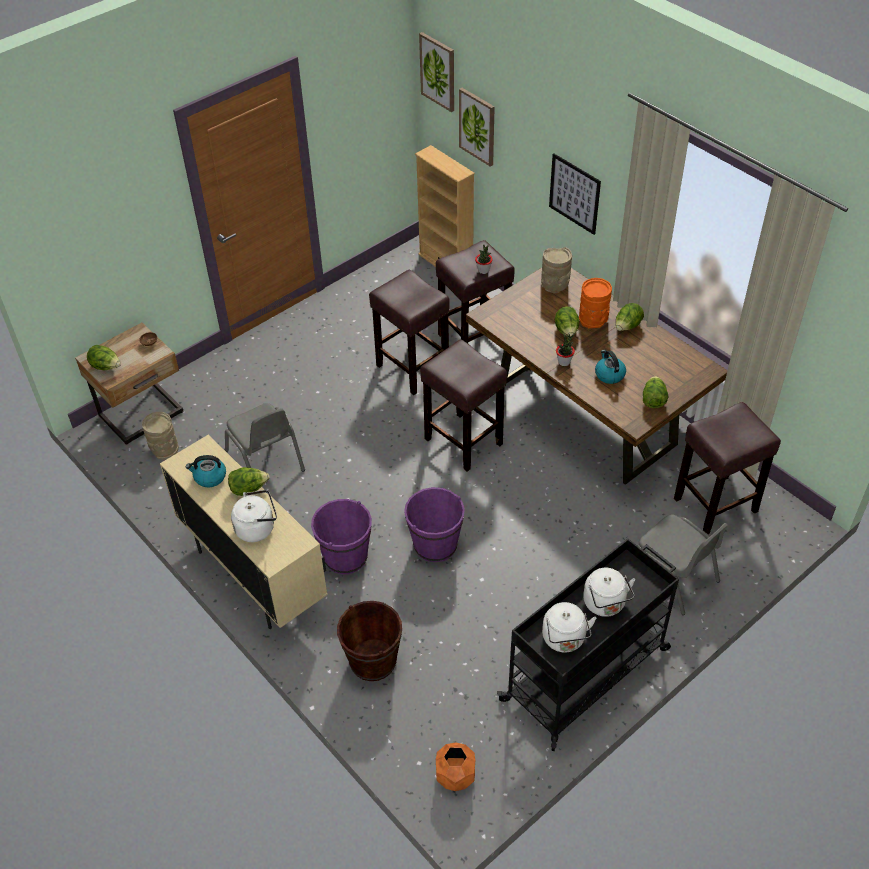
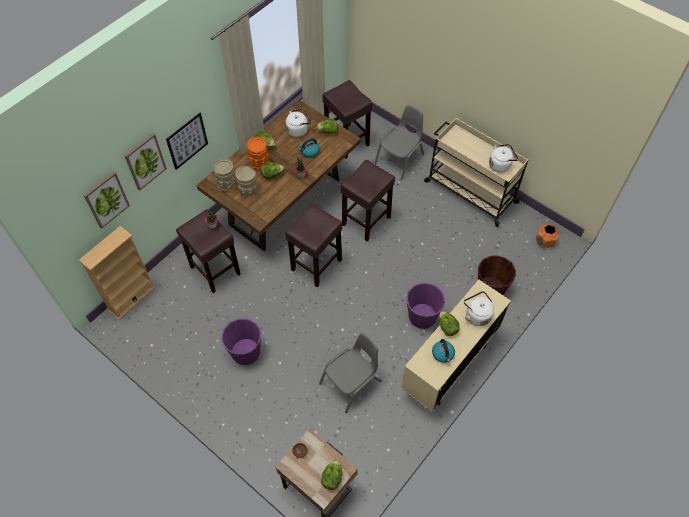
camera: 100 degrees left, 10 degrees up
beige vase [142,412,179,460] -> beige vase moved to [235,166,258,196]
brown stool [369,270,450,395] -> brown stool moved to [341,160,395,241]
purple bucket [404,487,465,562] -> purple bucket moved to [221,318,261,365]
picture [419,32,454,112] -> picture moved to [124,133,167,191]
black cart [497,539,679,751] -> beige cart [424,118,528,227]
white kettle [583,568,635,617] -> white kettle moved to [285,109,311,137]

